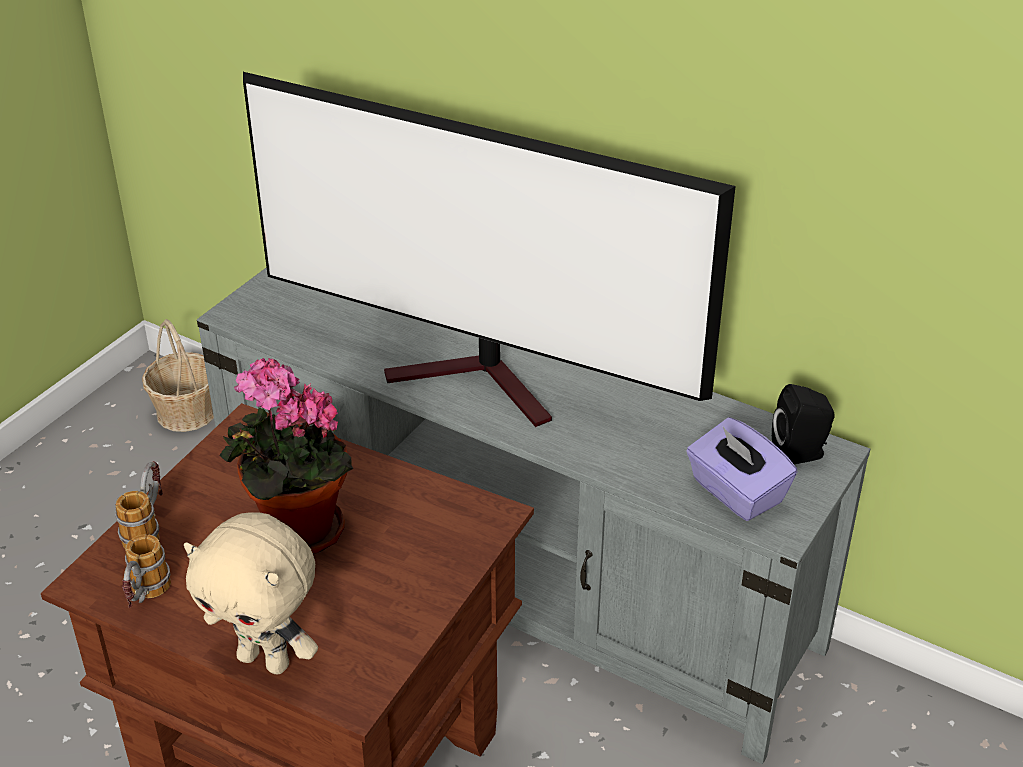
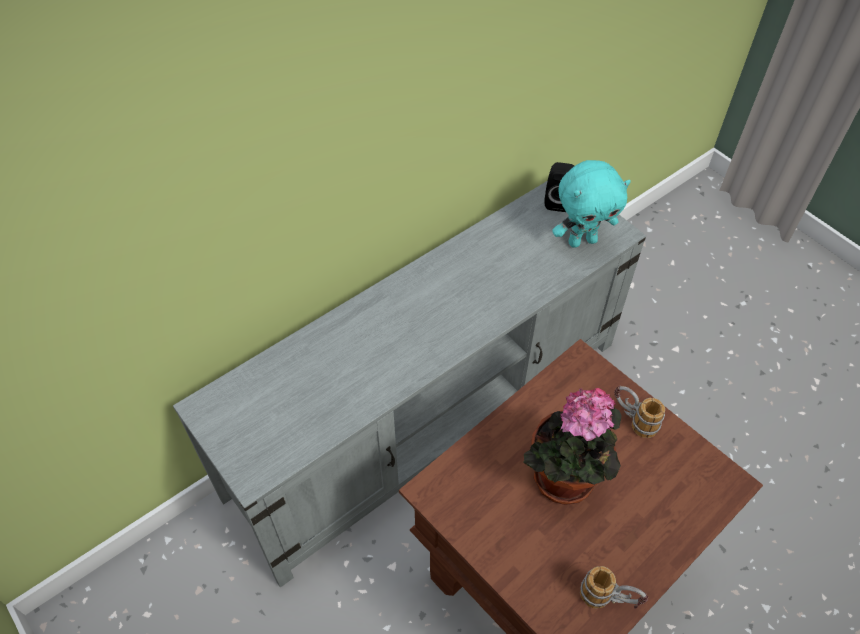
camera: 70 degrees left, 15 degrees up
mug [115,461,163,548] -> mug moved to [614,386,665,438]
basket [142,319,214,432] -> none
beige plush toy [184,512,318,674] -> none
television [243,72,736,427] -> none
purple tissue box [686,417,798,521] -> turquoise plush toy [552,160,631,248]

